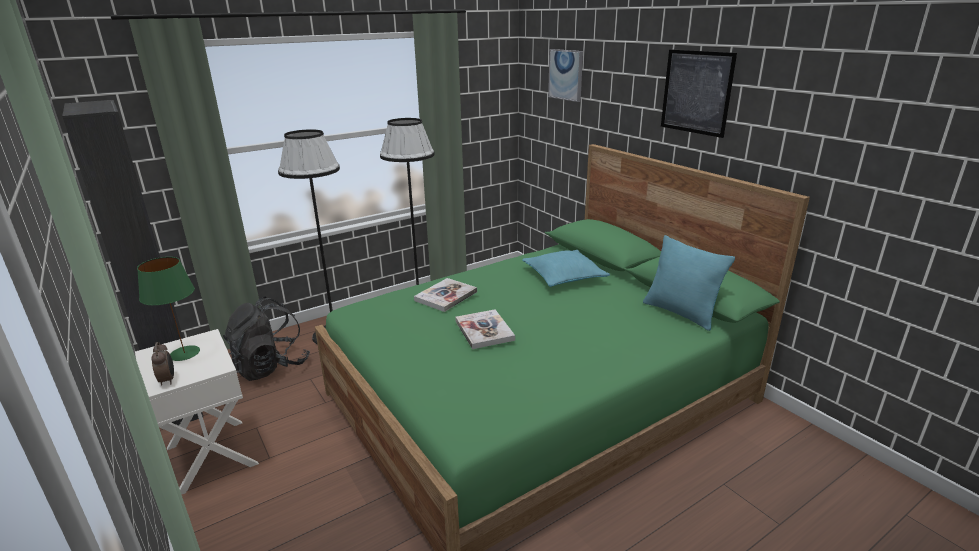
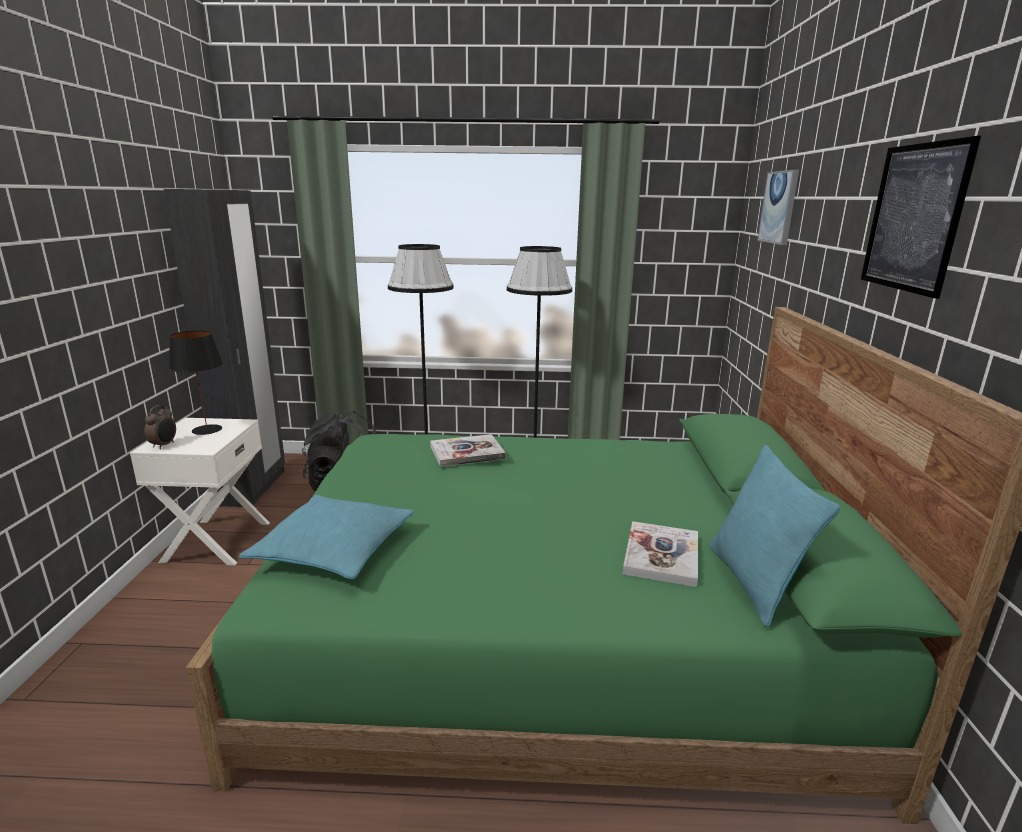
camera: 35 degrees right, 5 degrees down
green table lamp [137,257,200,361] -> black table lamp [169,331,223,435]
book [455,309,515,349] -> book moved to [623,521,698,587]
turquoise pillow [522,250,610,287] -> turquoise pillow moved to [239,495,414,579]

